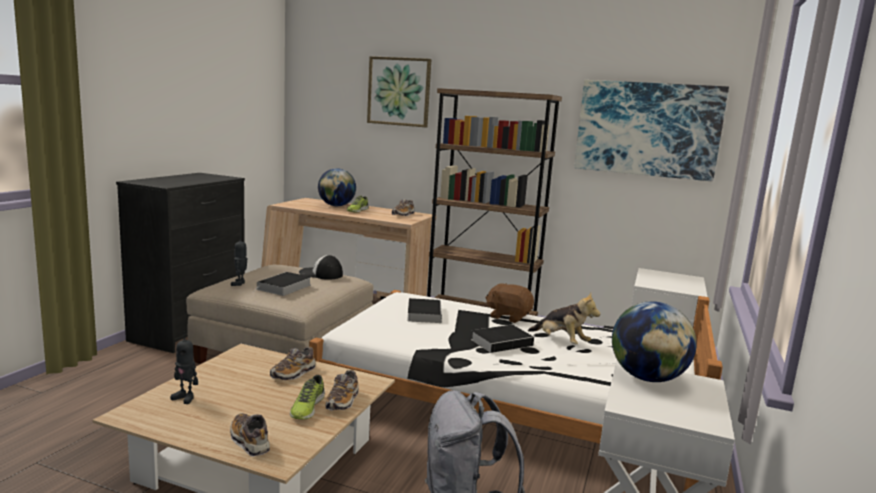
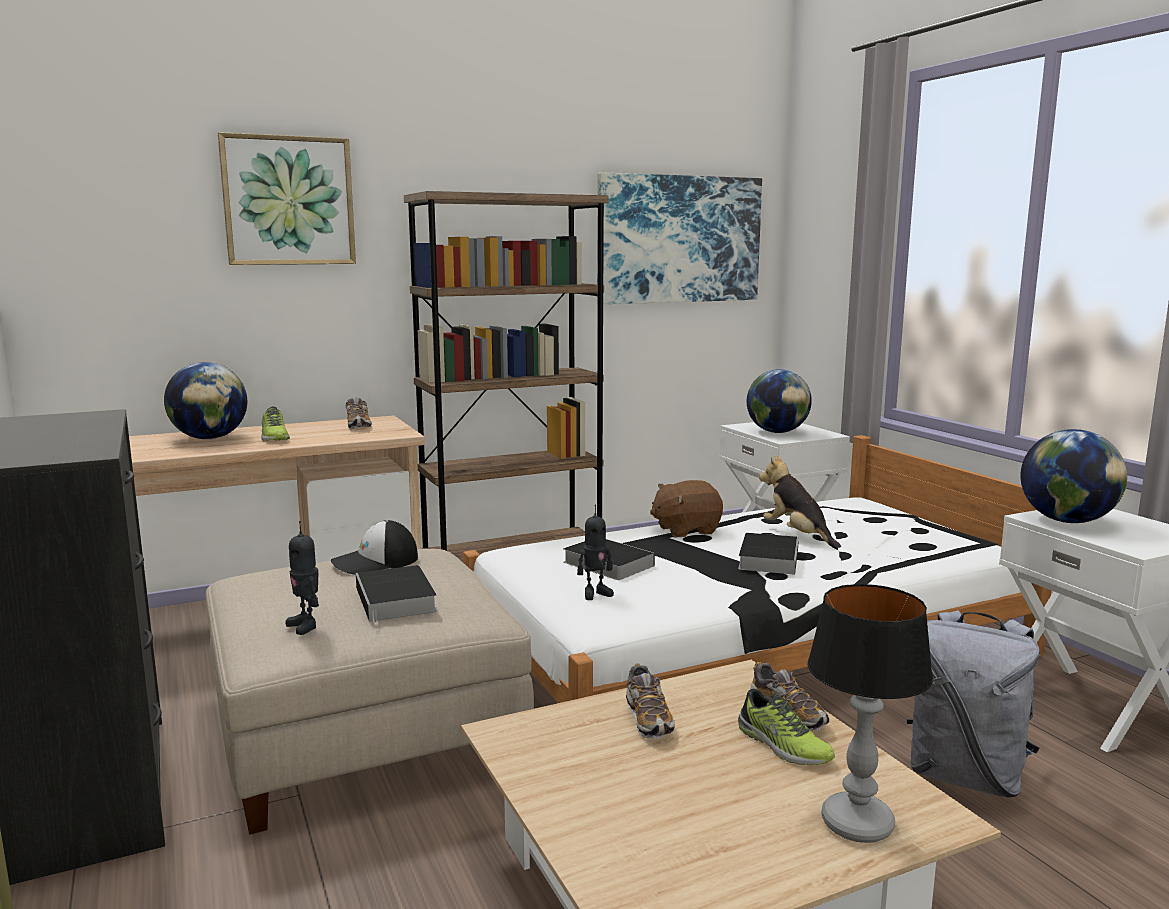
camera: 45 degrees left, 0 degrees up
toy robot [170,331,198,404] -> toy robot moved to [577,504,614,600]
shoe [230,413,270,457] -> table lamp [808,584,933,843]
plush toy [528,293,600,344] -> plush toy turned 120 degrees counterclockwise [759,455,841,550]
none -> globe [747,369,812,433]

